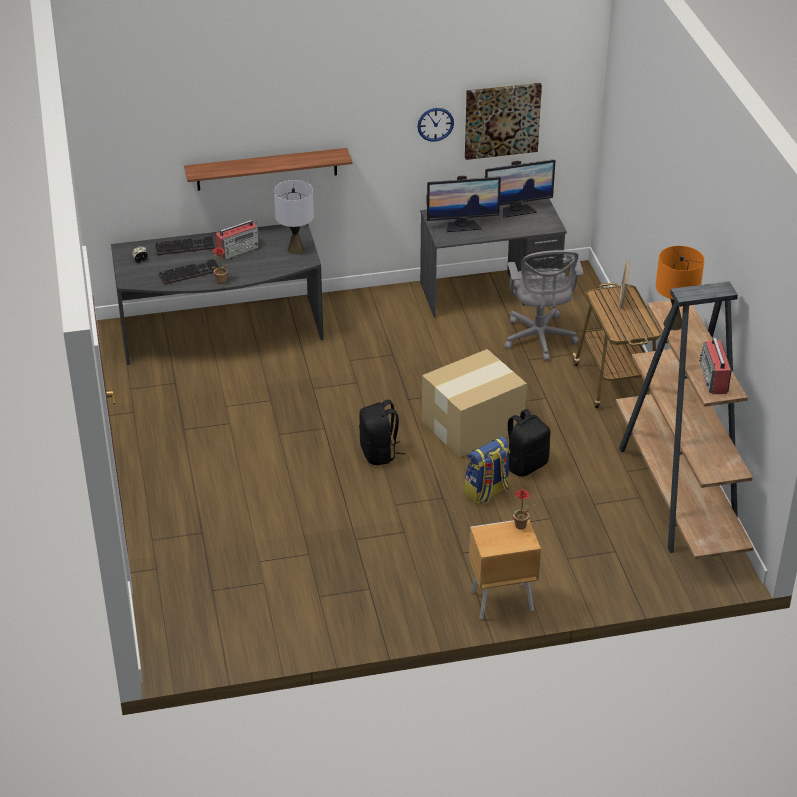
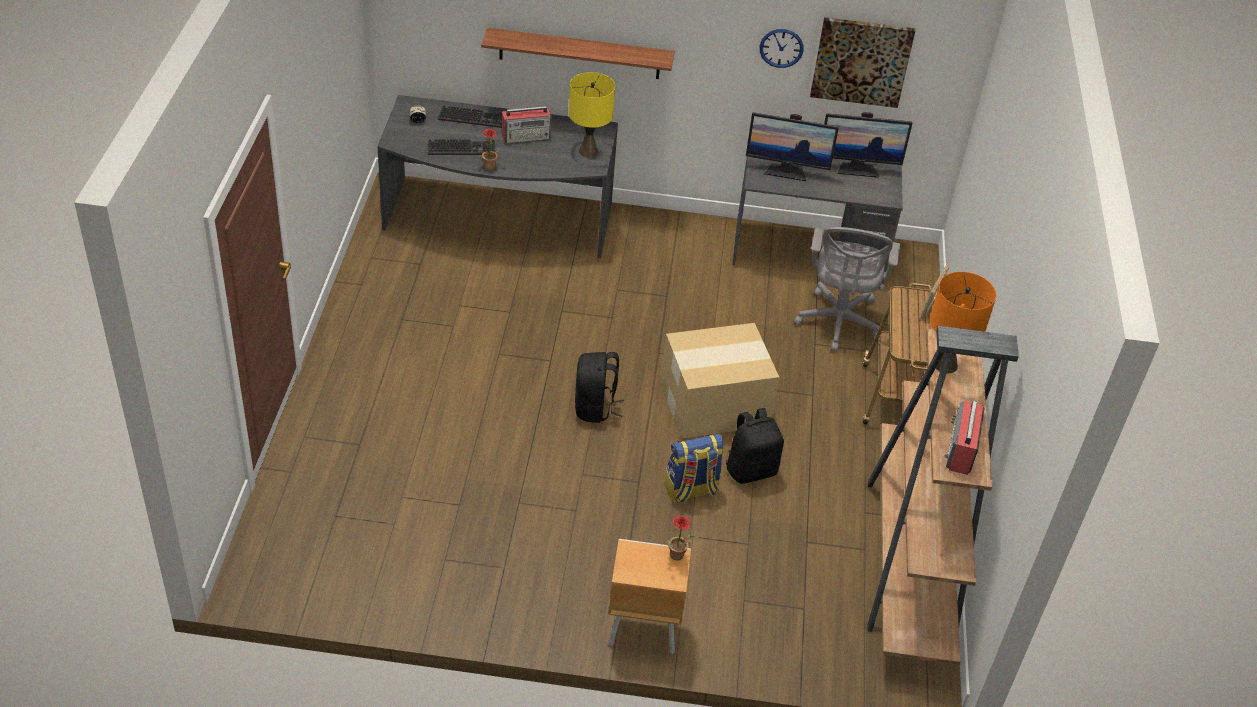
camera: 15 degrees right, 5 degrees up
grey table lamp [274,180,314,254] -> yellow table lamp [569,72,615,157]

